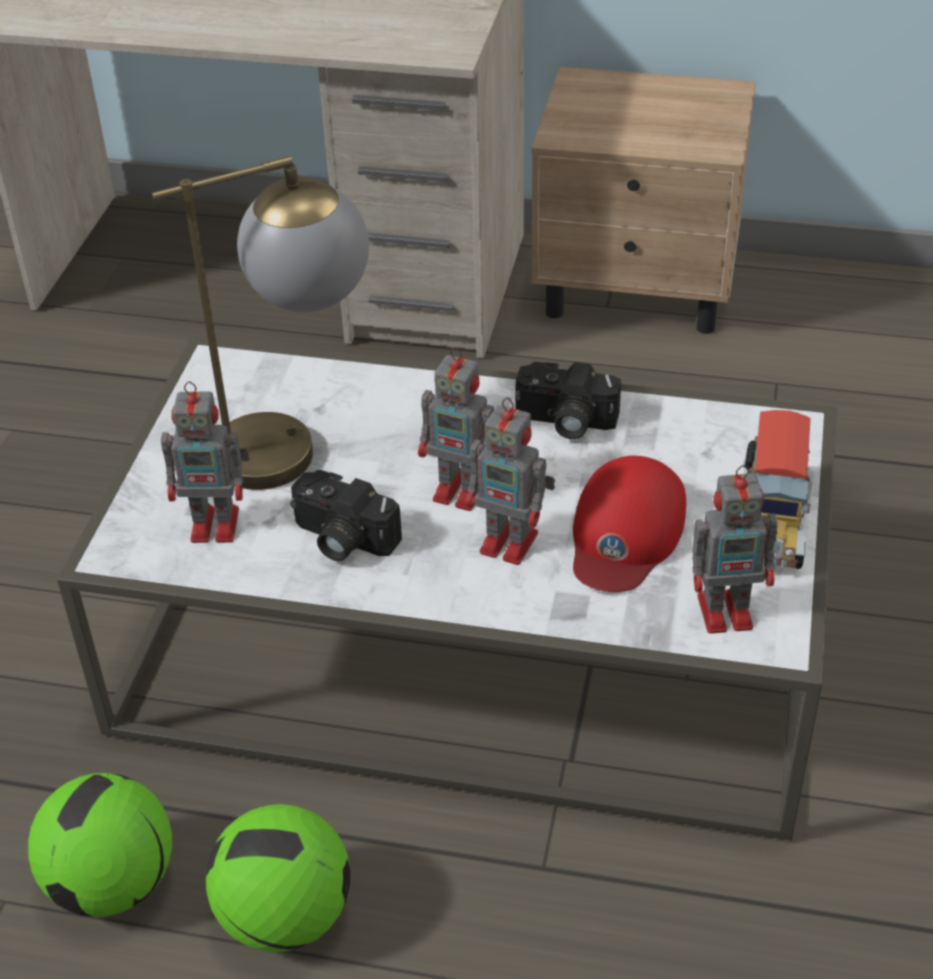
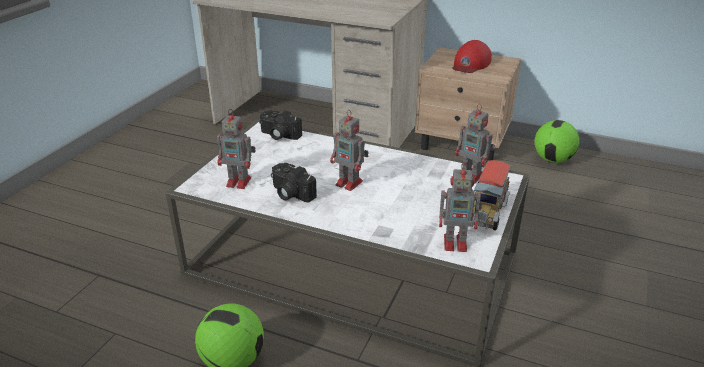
camera: 10 degrees right, 10 degrees down
football [28,773,172,917] -> football moved to [535,120,580,163]
table lamp [152,156,369,490] -> none
toy robot [466,398,555,565] -> toy robot moved to [455,104,495,184]
camera [515,362,621,439] -> camera moved to [259,110,302,140]
red cap [573,456,686,592] -> red cap moved to [452,40,492,73]

